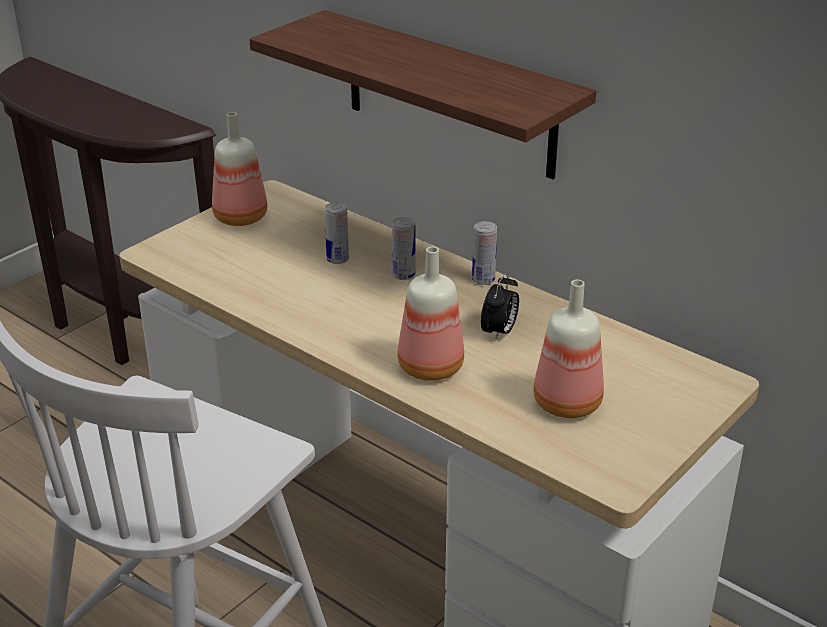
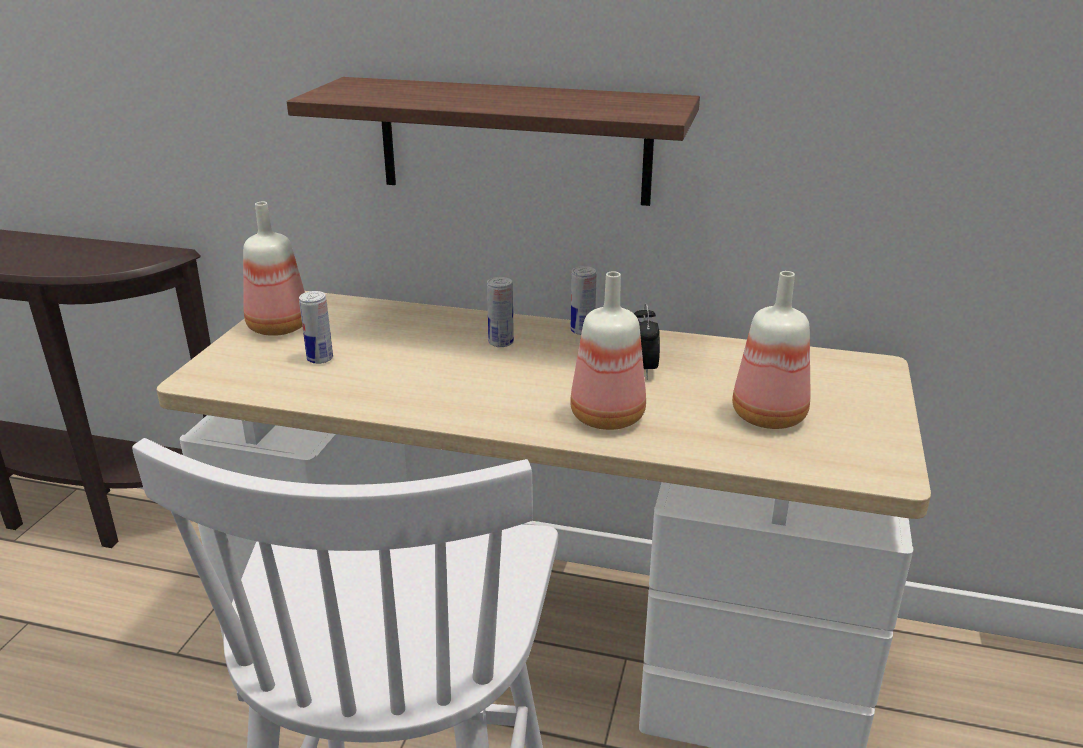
camera: 25 degrees left, 5 degrees down
can [324,202,349,264] -> can moved to [299,291,333,364]

